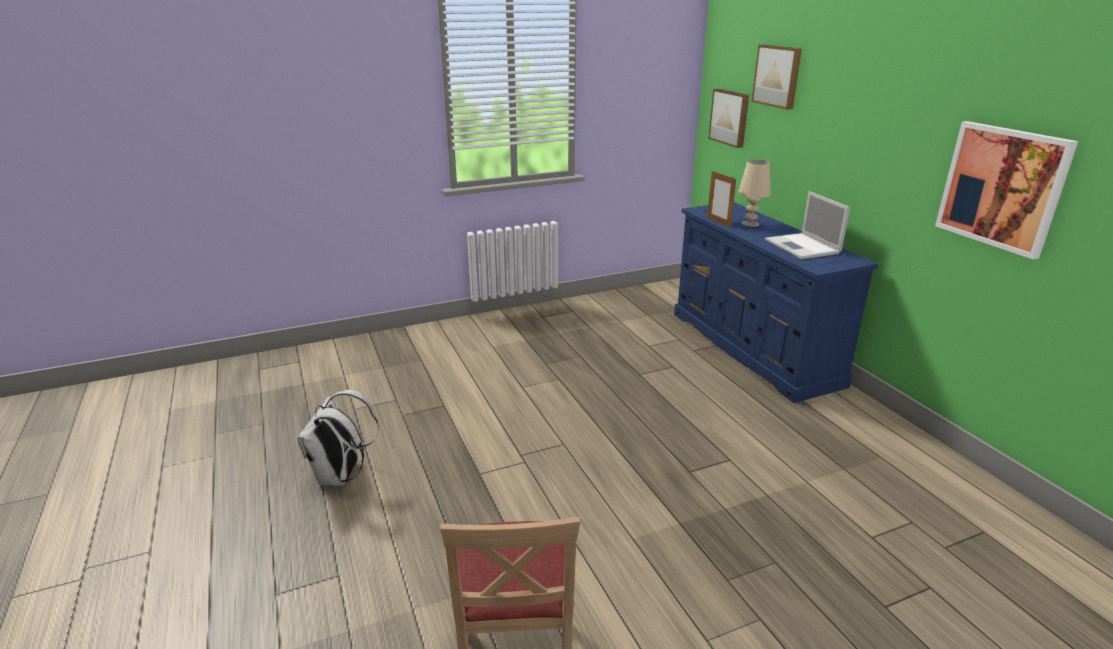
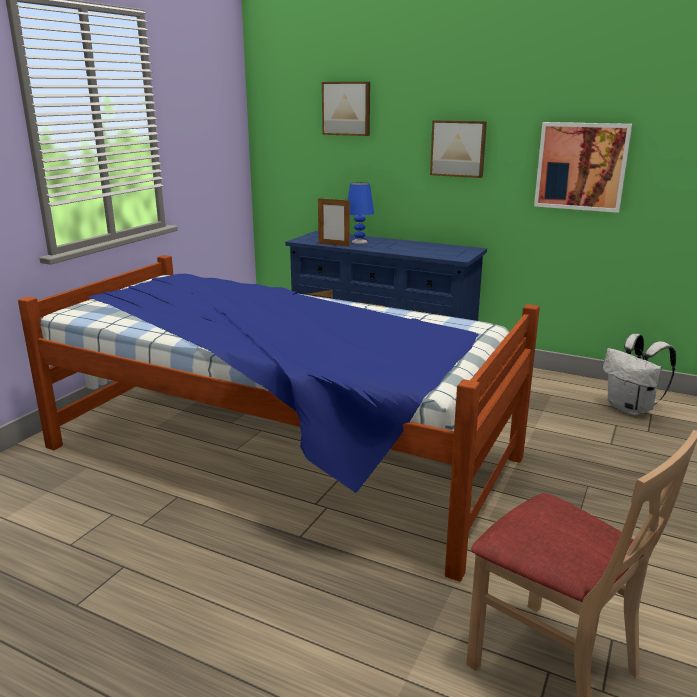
camera: 40 degrees left, 5 degrees down
white backpack [297,390,379,486] -> white backpack moved to [603,334,676,416]
picture [708,89,749,148] -> picture moved to [430,120,487,178]
beige table lamp [738,160,771,227] -> blue table lamp [348,182,374,244]
laptop [765,191,850,259] -> none
none -> bed [18,255,540,582]

